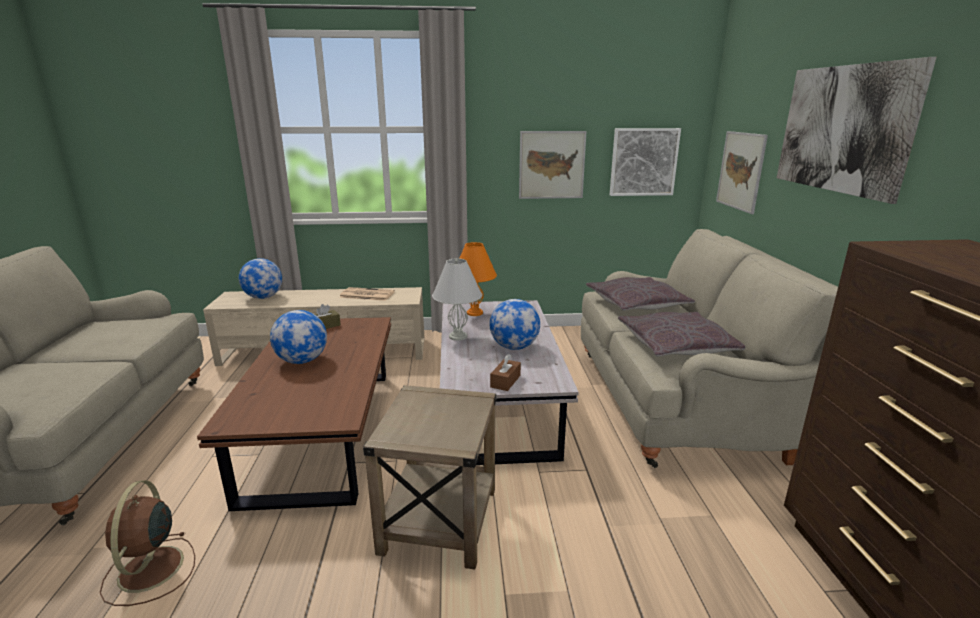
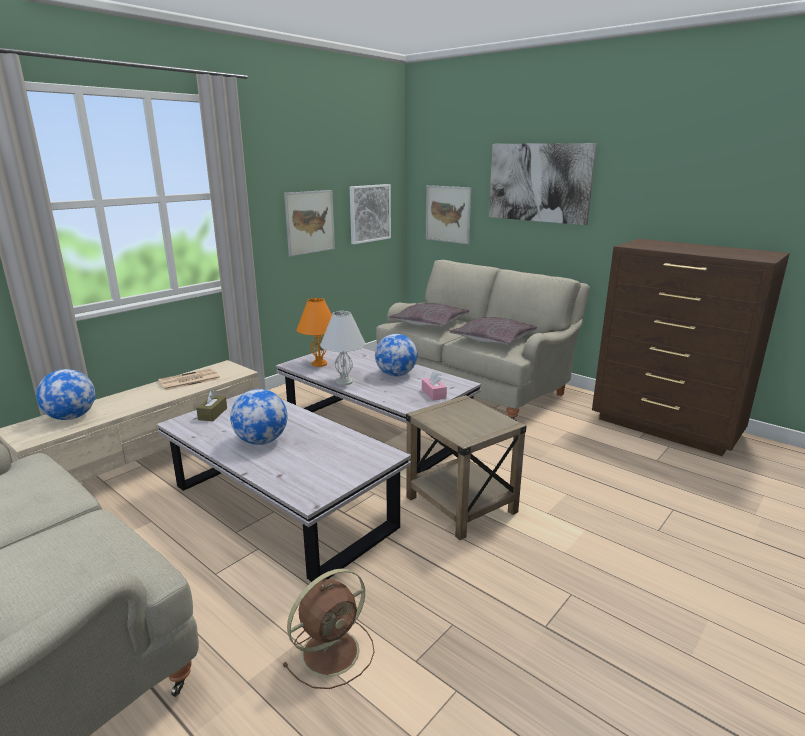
camera: 45 degrees left, 0 degrees up
brown fan [100,480,195,606] -> brown fan turned 75 degrees counterclockwise [282,568,375,689]
brown coffee table [197,317,391,511] -> white coffee table [156,393,411,582]
brown tissue box [490,354,521,391] -> pink tissue box [422,372,447,401]

